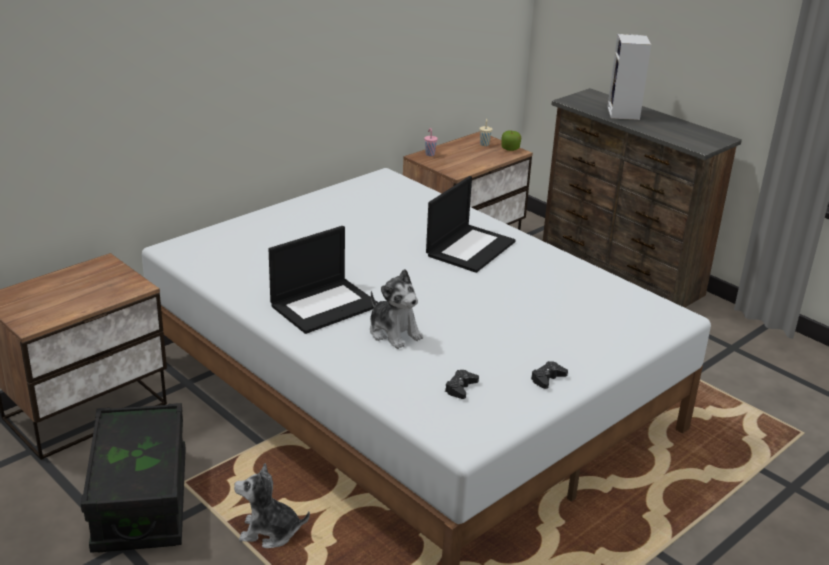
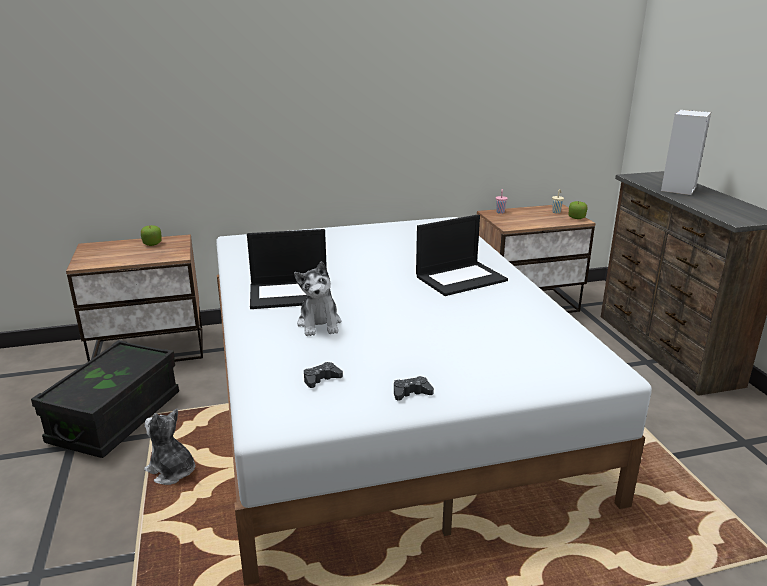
camera: 30 degrees right, 5 degrees down
none -> apple [141,225,162,246]

